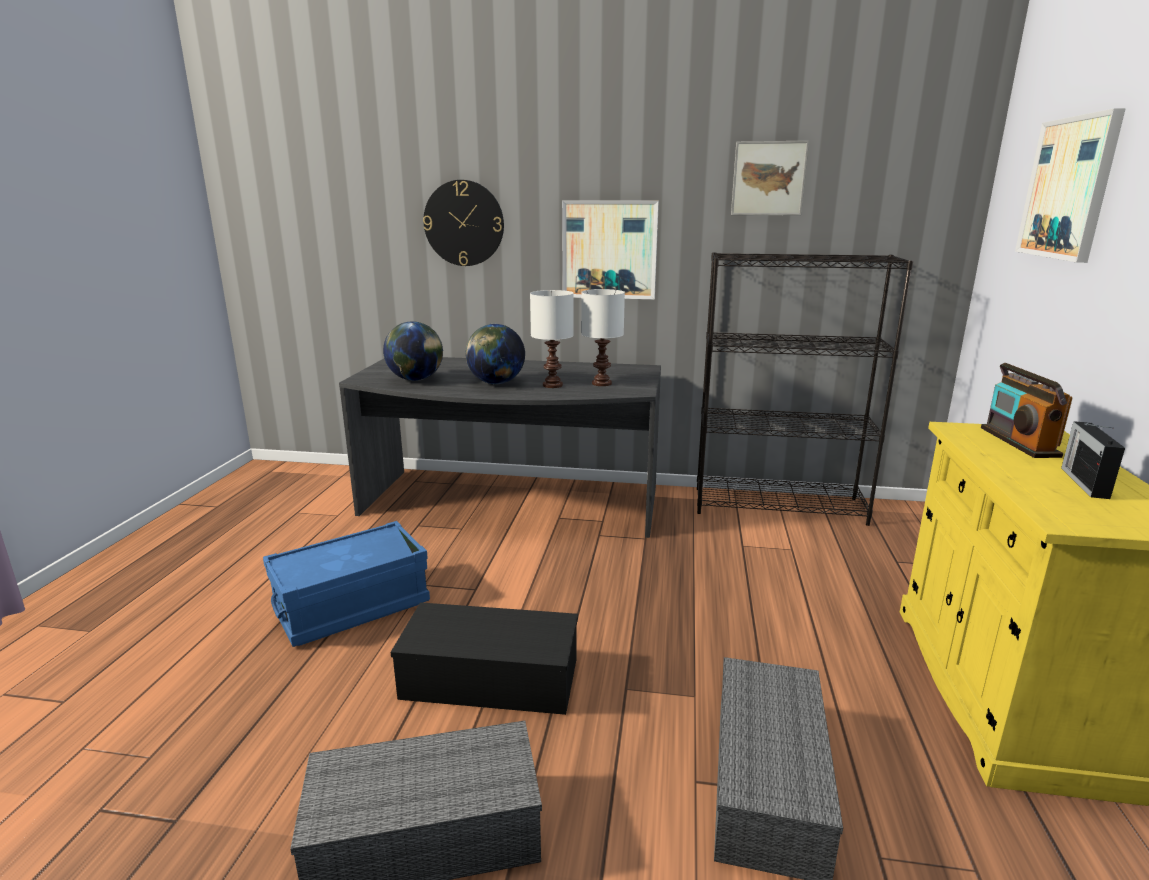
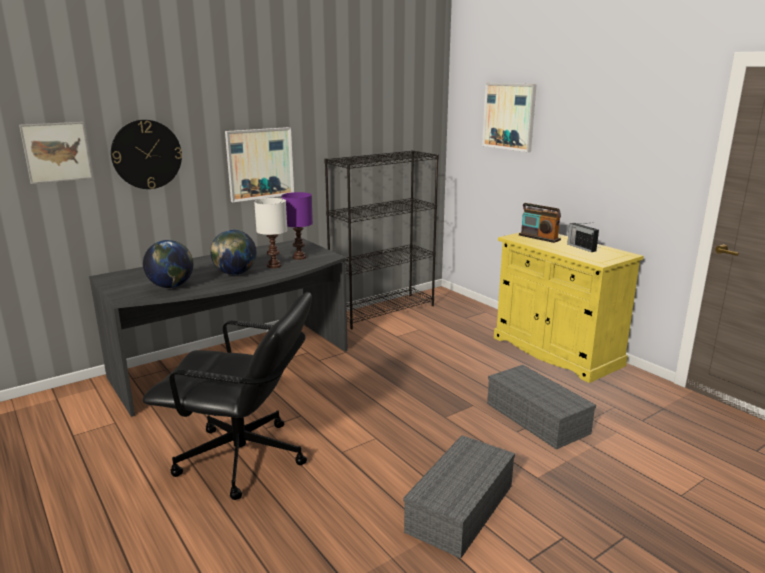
camera: 45 degrees left, 0 degrees up
blue storage box [263,521,430,647] -> black office chair [142,292,312,500]
black storage box [390,602,578,715] -> none
white table lamp [581,289,625,386] -> purple table lamp [282,192,313,260]
picture [731,141,809,215] -> picture moved to [19,122,93,184]

